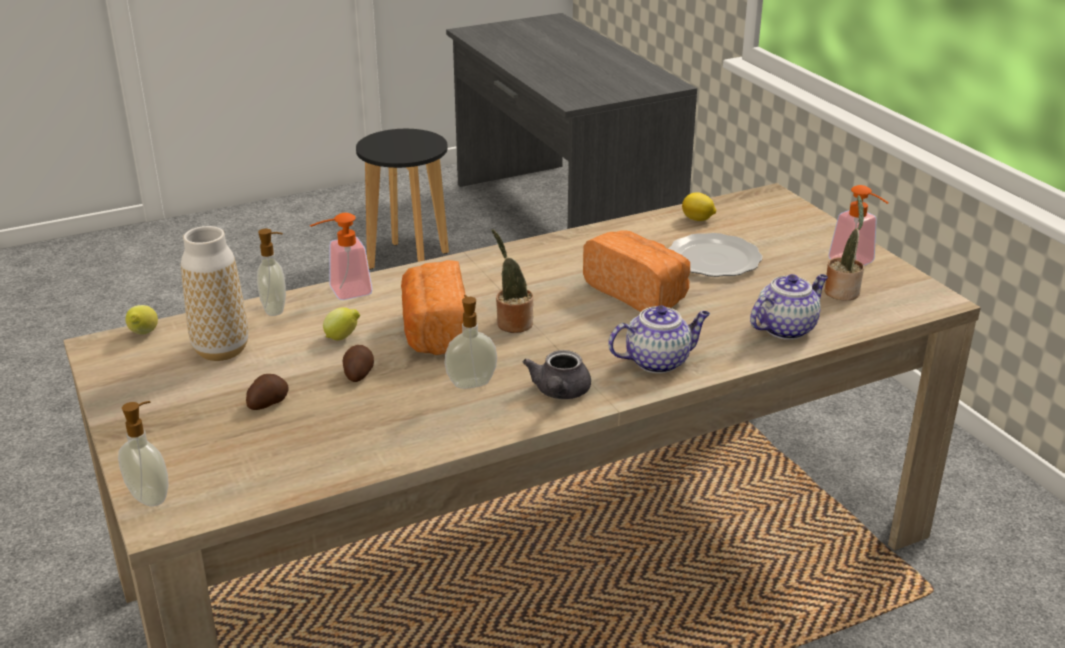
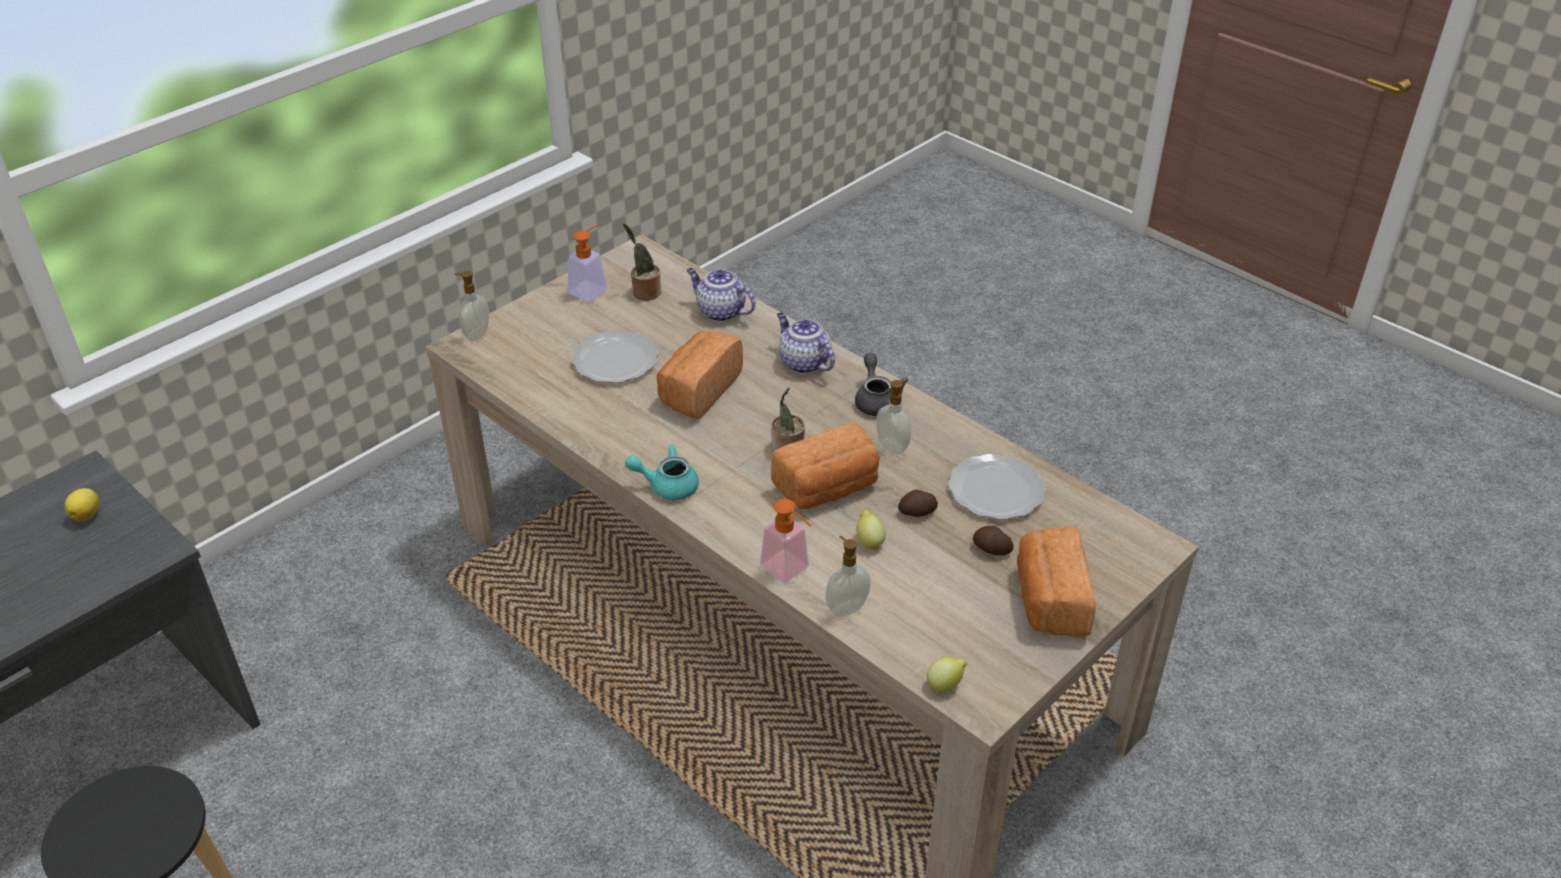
camera: 110 degrees left, 10 degrees up
soap dispenser [118,401,169,506] -> soap dispenser moved to [455,271,489,341]
vase [181,226,248,361] -> none
grey teapot [523,350,591,399] -> grey teapot turned 90 degrees counterclockwise [855,353,908,416]
lemon [682,192,716,221] -> lemon moved to [65,488,100,522]
none -> turquoise teapot [625,445,699,500]
none -> plate [948,454,1046,520]
none -> bread [1017,527,1096,637]

